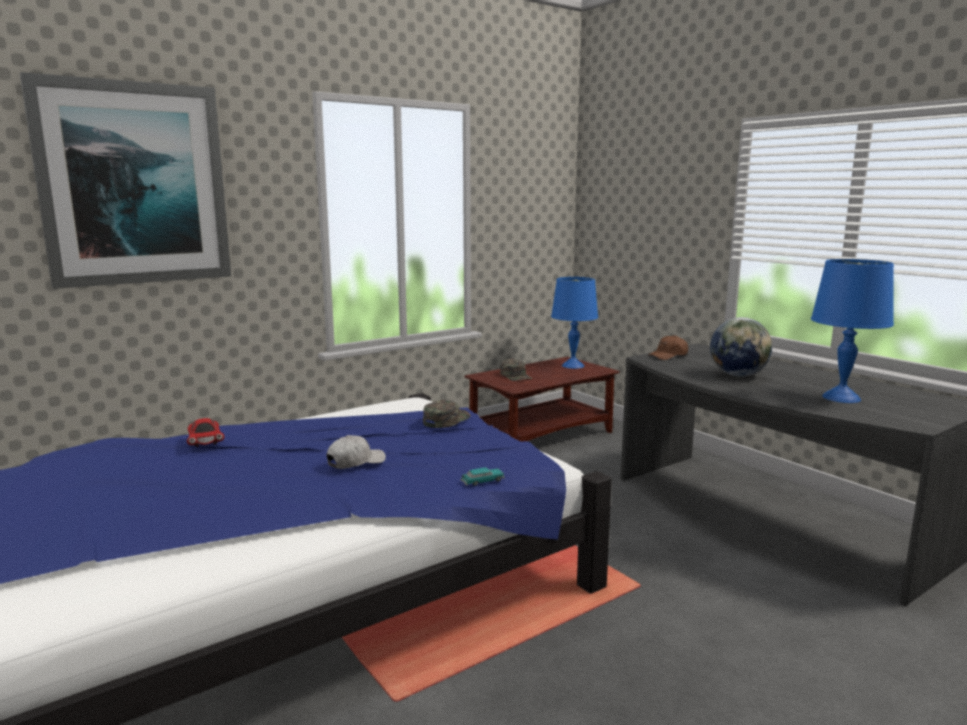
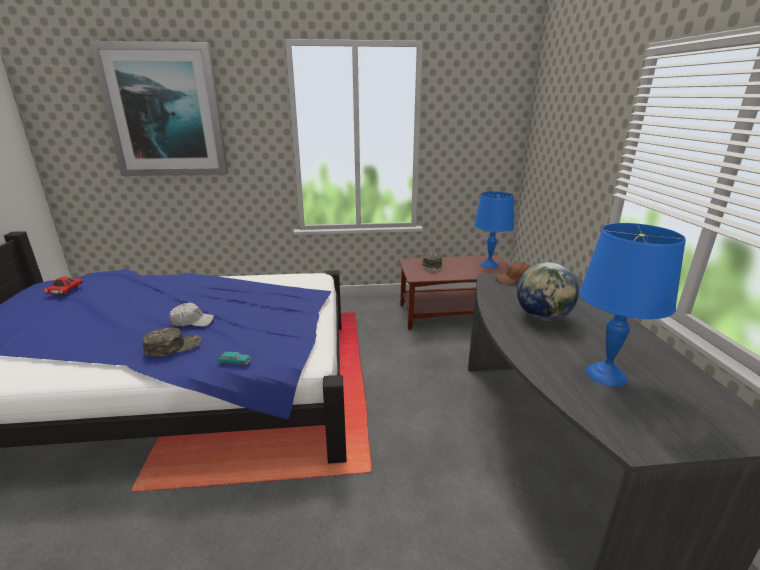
camera: 30 degrees right, 10 degrees up
red toy car [187,418,225,447] -> red toy car moved to [44,277,82,295]
green cap [423,400,471,428] -> green cap moved to [143,327,201,357]

